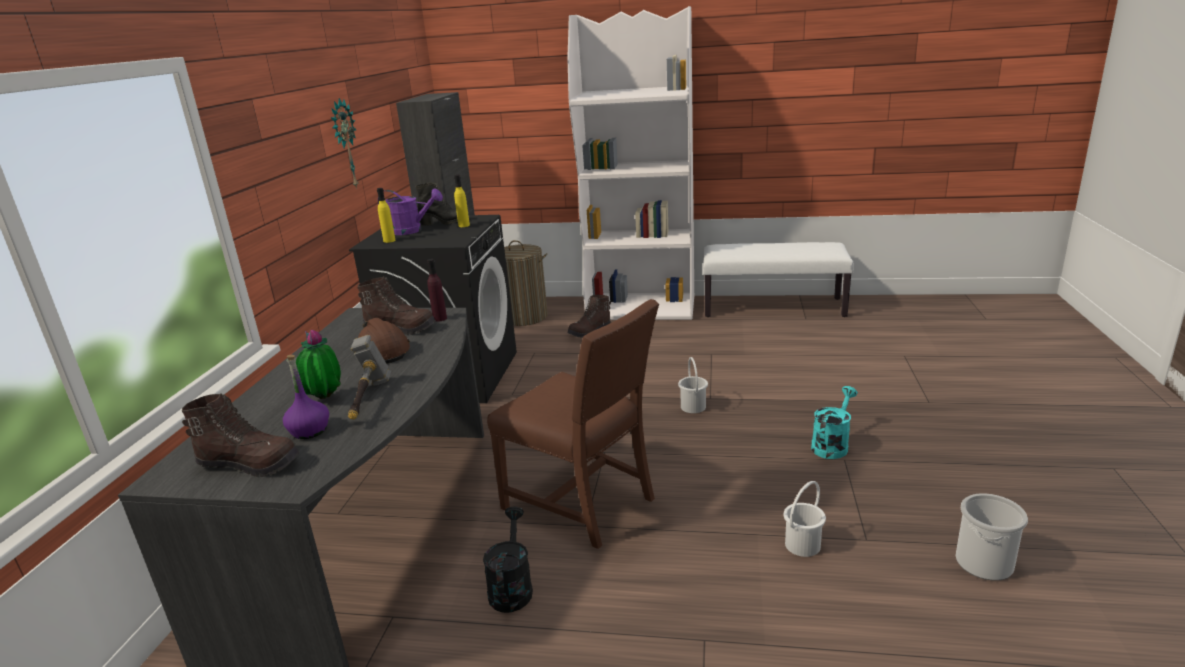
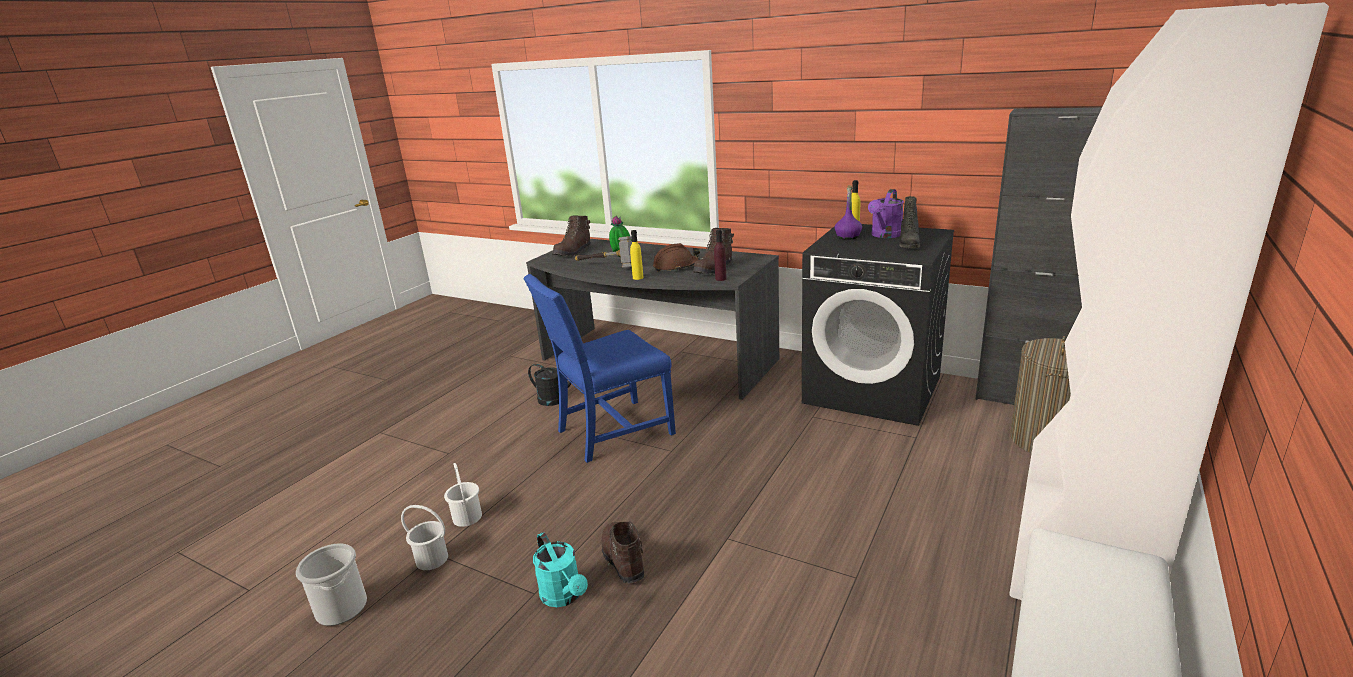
camera: 110 degrees right, 0 degrees up
purple bottle [283,355,329,439] -> purple bottle moved to [835,185,862,240]
wall clock [331,98,359,189] -> none
yellow bottle [454,175,470,227] -> yellow bottle moved to [630,230,644,280]
brown chair [487,299,659,549] -> blue chair [523,274,676,463]
brown boot [567,295,611,338] -> brown boot moved to [602,521,644,583]
white bucket [678,357,708,413] -> white bucket moved to [401,505,448,570]

